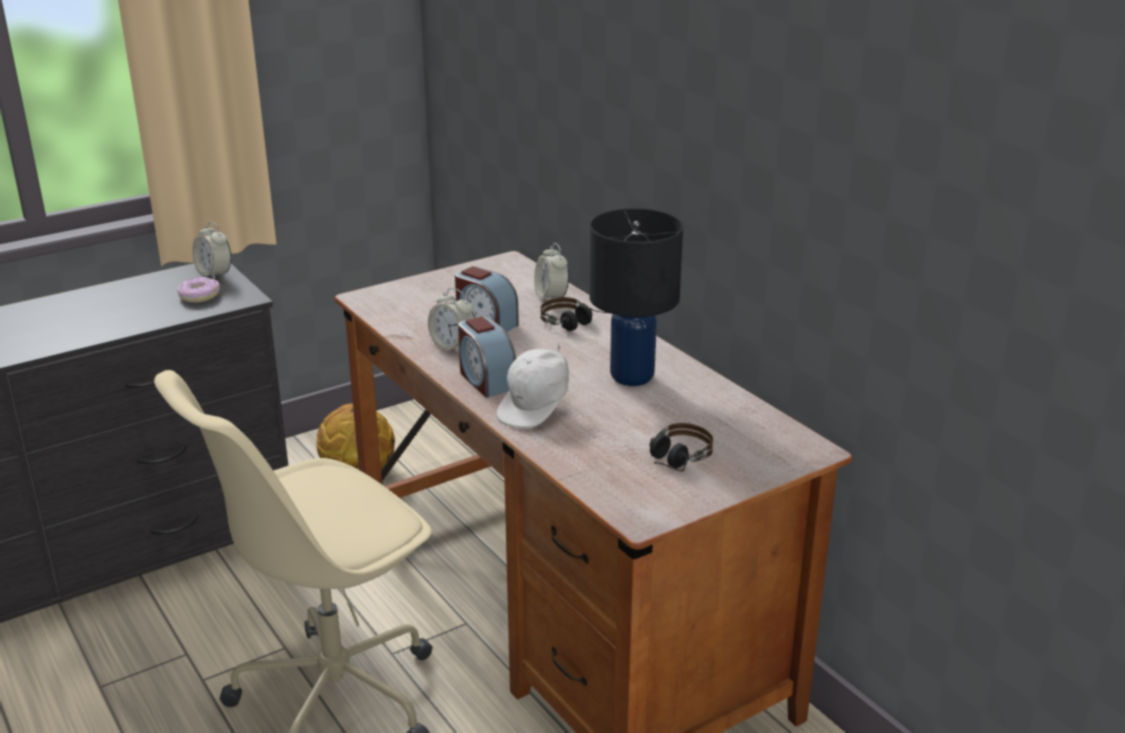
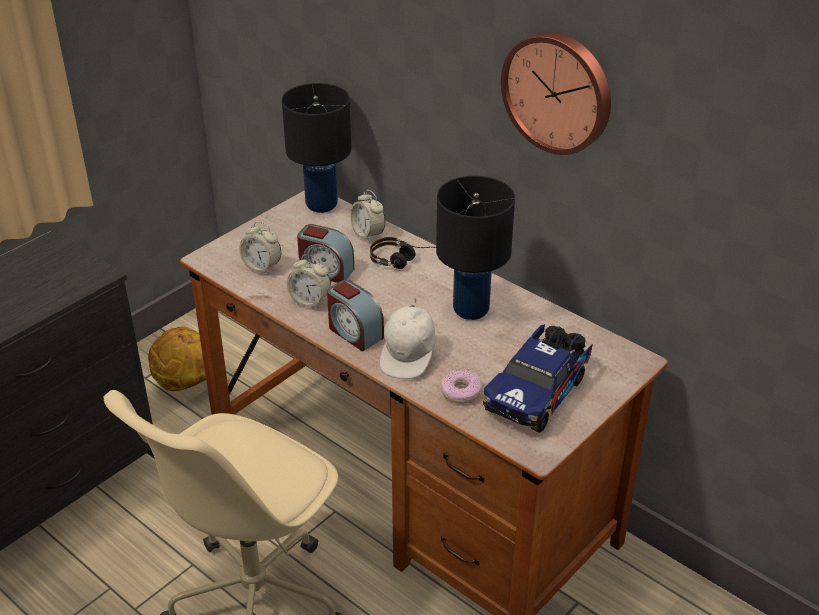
camera: 15 degrees left, 10 degrees up
donut [177,277,220,303] -> donut moved to [441,370,482,404]
alarm clock [192,222,231,280] -> alarm clock moved to [239,221,281,275]
headphones [650,423,713,471] -> toy truck [483,324,593,433]
none -> black table lamp [282,83,351,213]
none -> wall clock [501,32,611,155]

